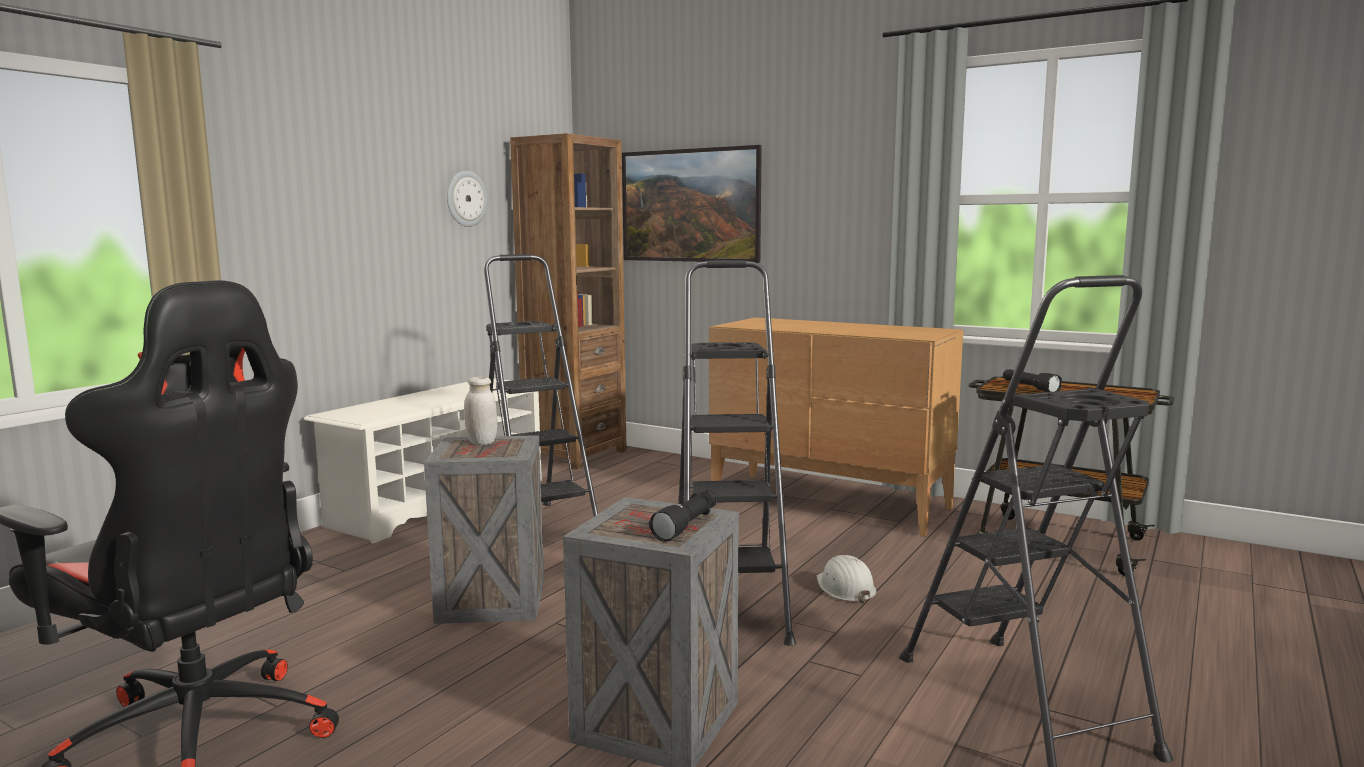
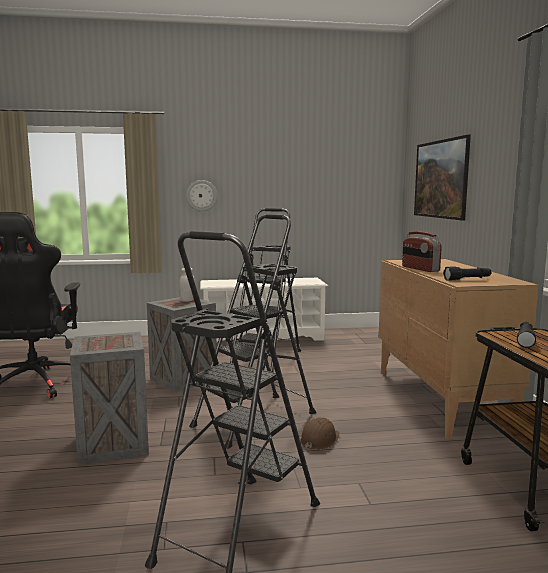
camera: 50 degrees right, 0 degrees up
wall clock [447,171,488,227] -> wall clock moved to [186,180,218,212]
brown bookcase [510,133,627,470] -> none
black flashlight [649,490,717,541] -> black flashlight moved to [443,266,492,281]
white hard hat [817,555,877,604] -> brown hard hat [300,417,340,450]
none -> radio [402,231,442,272]

